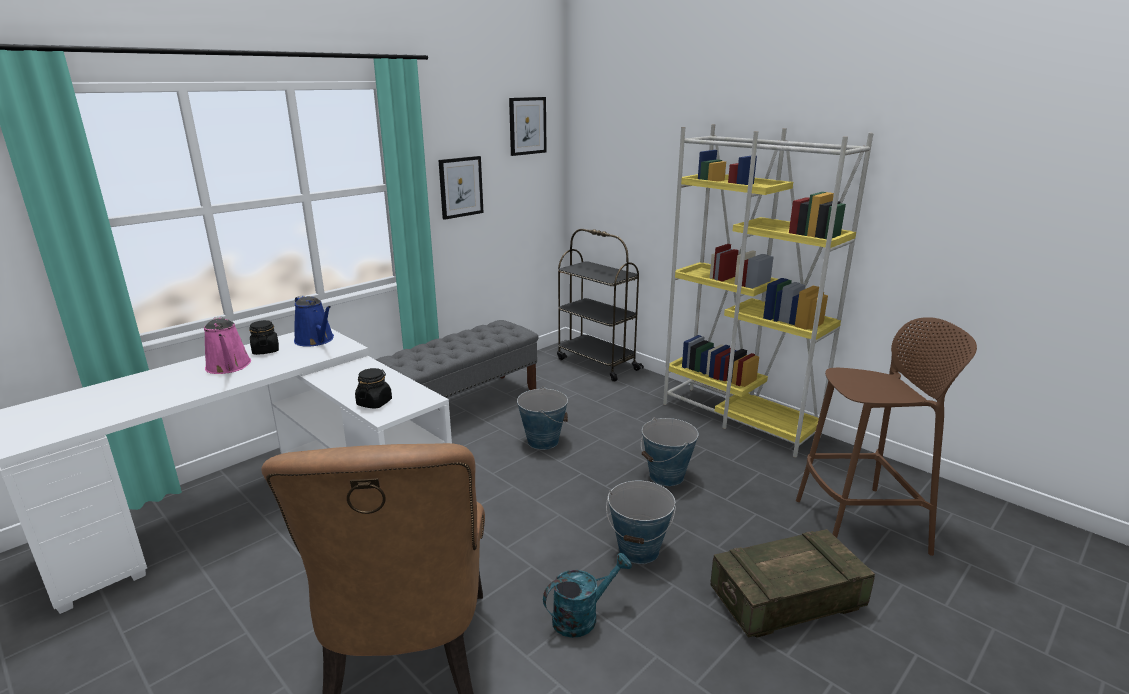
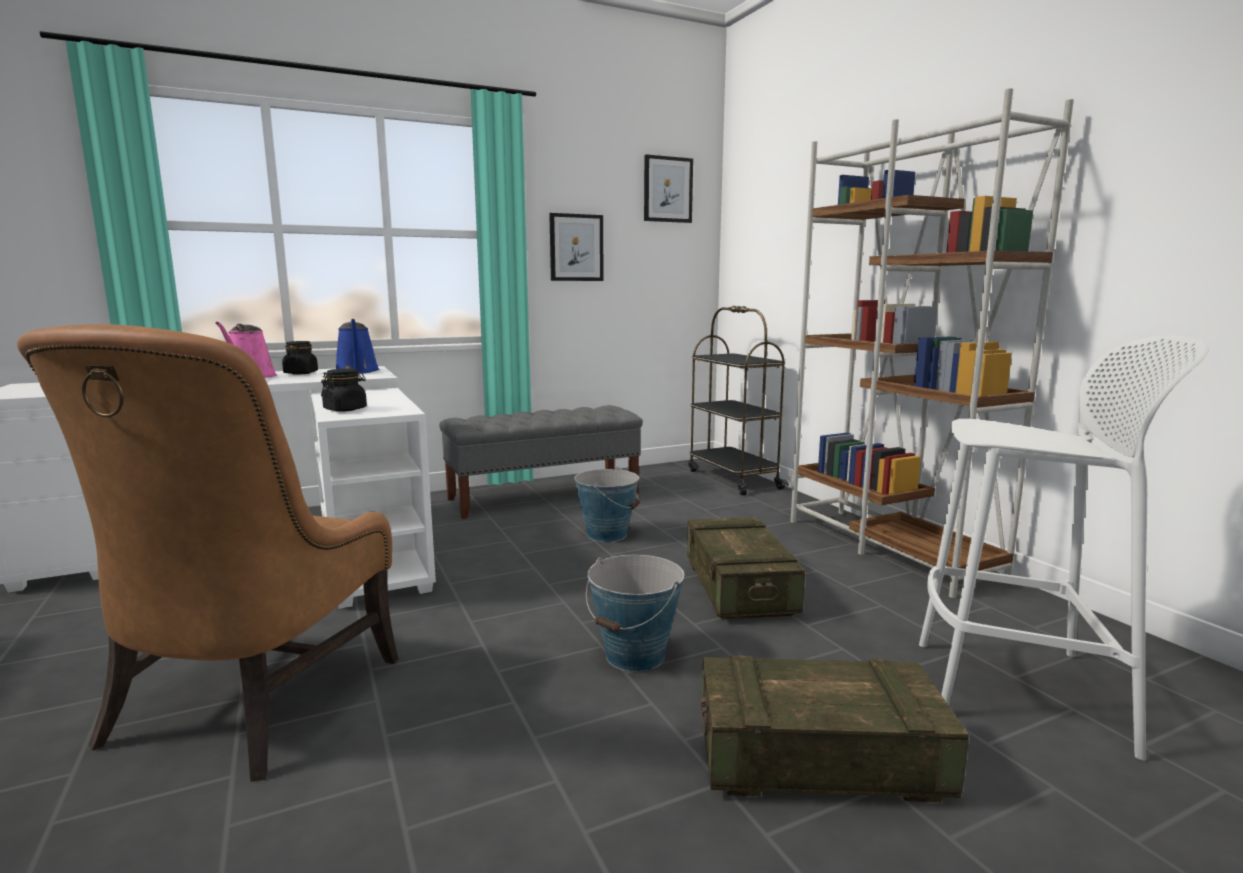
camera: 20 degrees right, 10 degrees down
turquoise watering can [543,553,632,638] -> none
bucket [641,417,698,486] -> crate [687,517,805,619]
yellow bookcase [663,124,874,458] -> brown bookcase [791,88,1074,598]
brown stool [796,317,977,556] -> white stool [919,335,1209,760]

